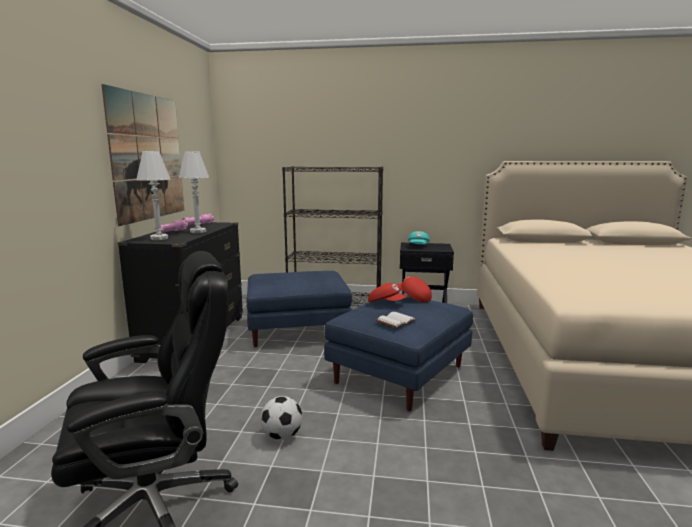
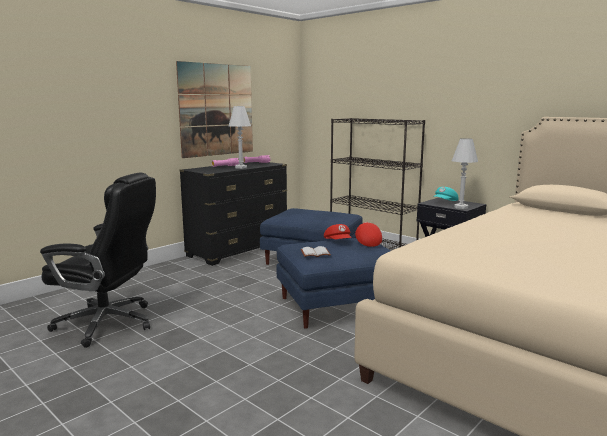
camera: 35 degrees right, 0 degrees up
white table lamp [136,151,170,240] -> white table lamp moved to [452,138,478,209]
football [260,396,302,440] -> none

